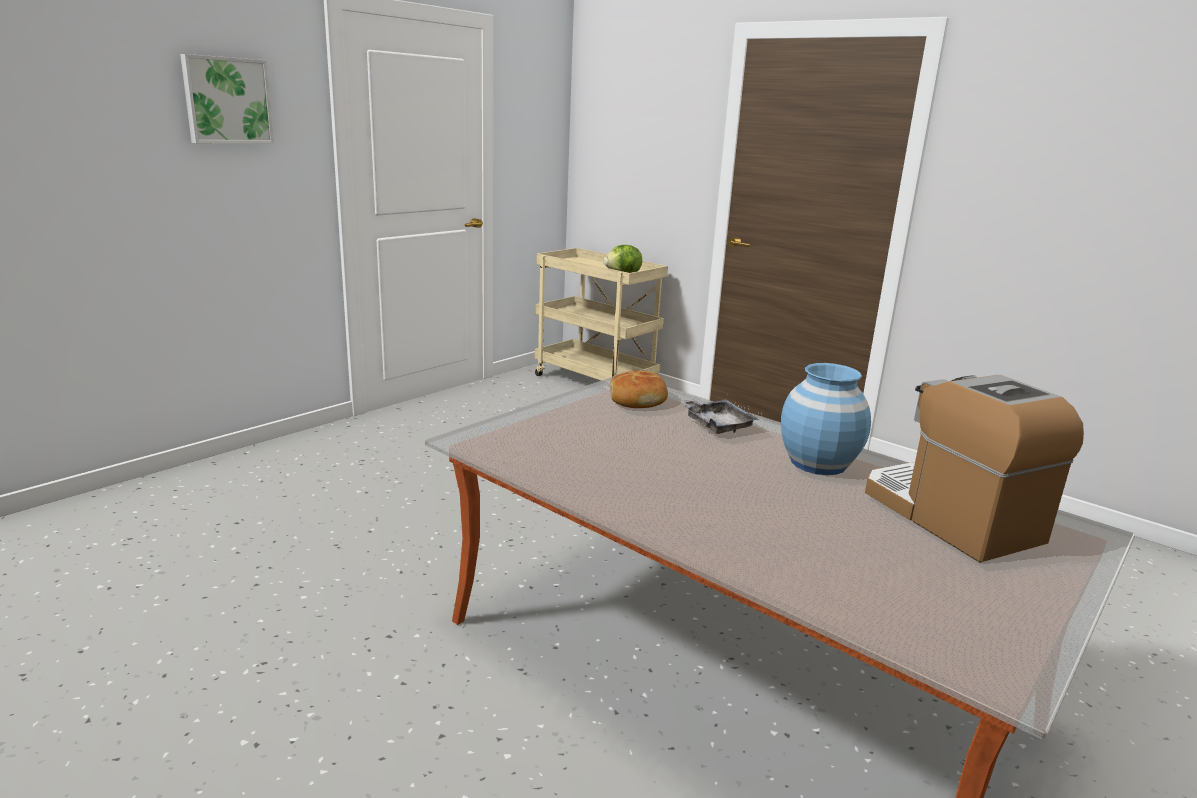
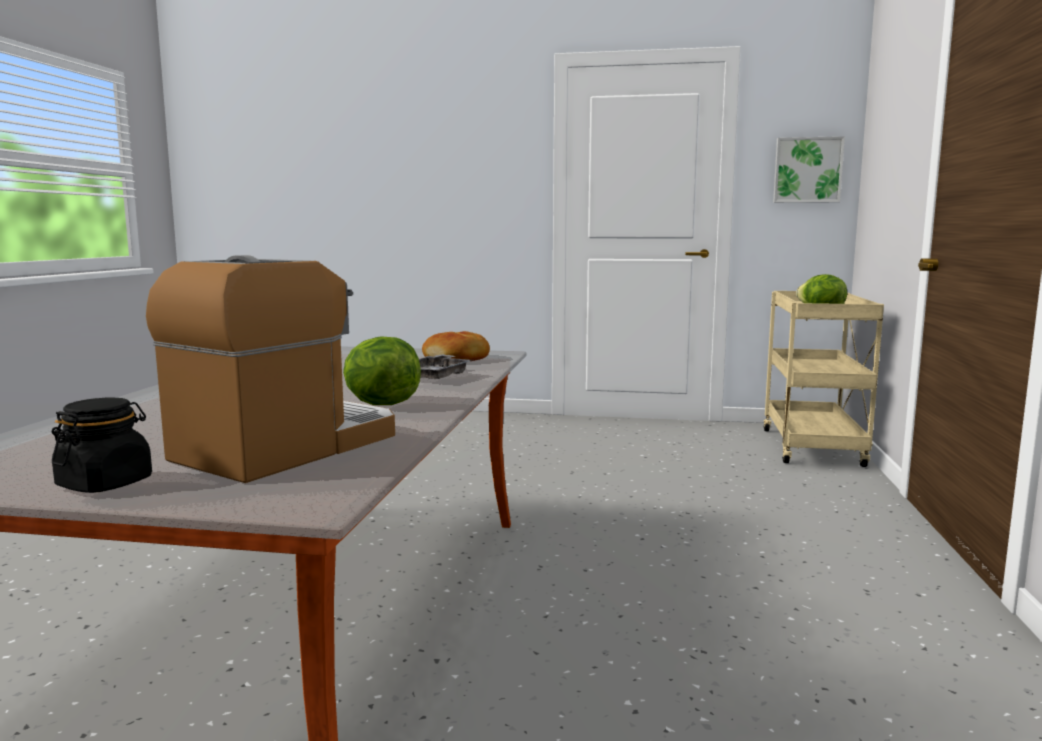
camera: 60 degrees right, 10 degrees down
picture [180,54,274,143] -> picture moved to [773,136,845,203]
blue vase [781,363,871,475] -> lettuce [343,337,421,405]
none -> black jar [52,398,152,493]

